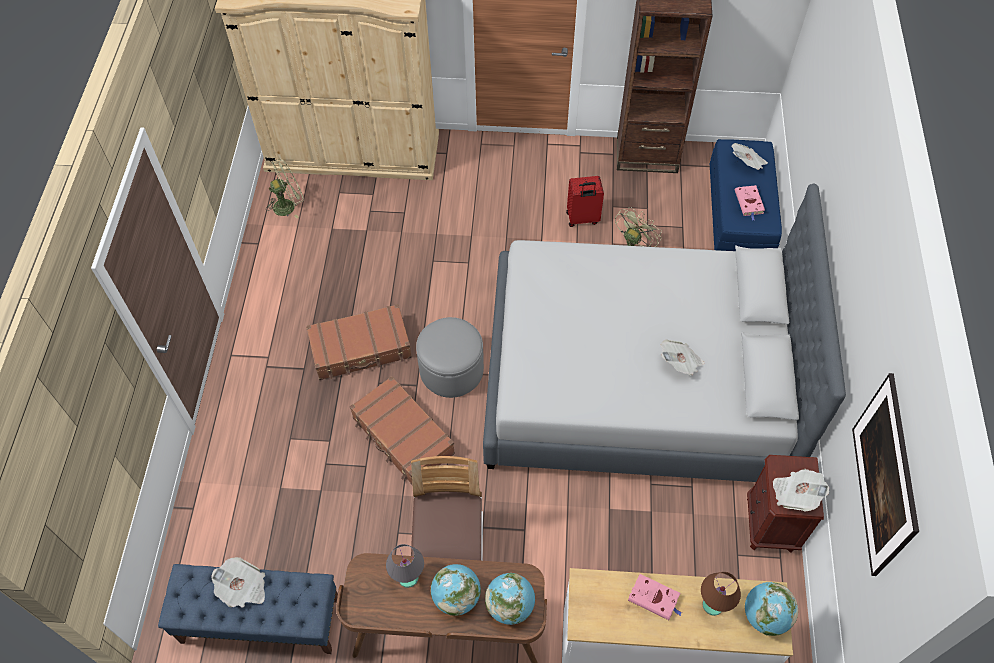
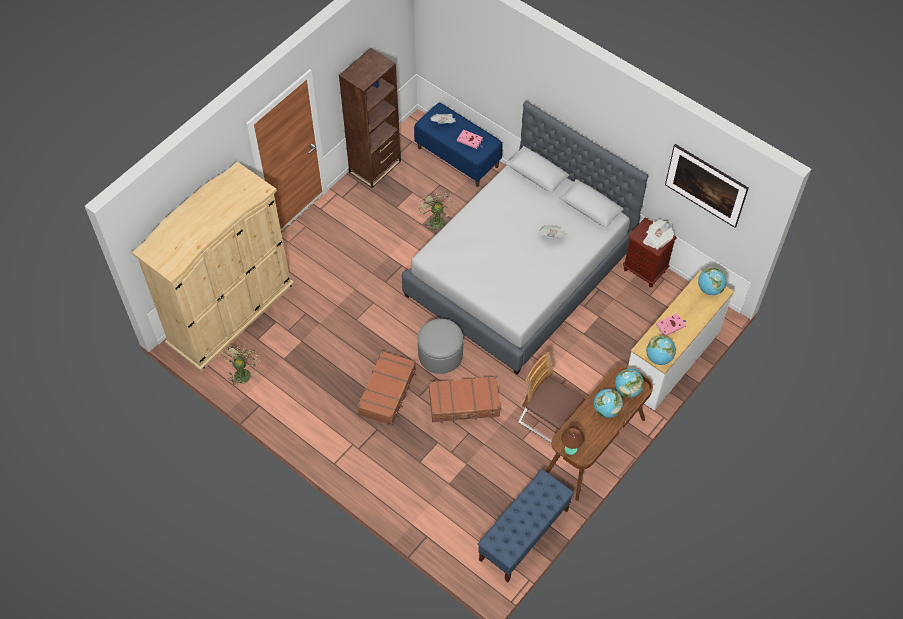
camera: 55 degrees left, 0 degrees up
newspaper [211,557,265,607] -> none
grey table lamp [386,544,424,588] -> none
red suitcase [566,176,604,227] -> none
brown table lamp [701,572,741,616] -> brown table lamp moved to [561,425,584,455]
none -> globe [646,336,676,365]

